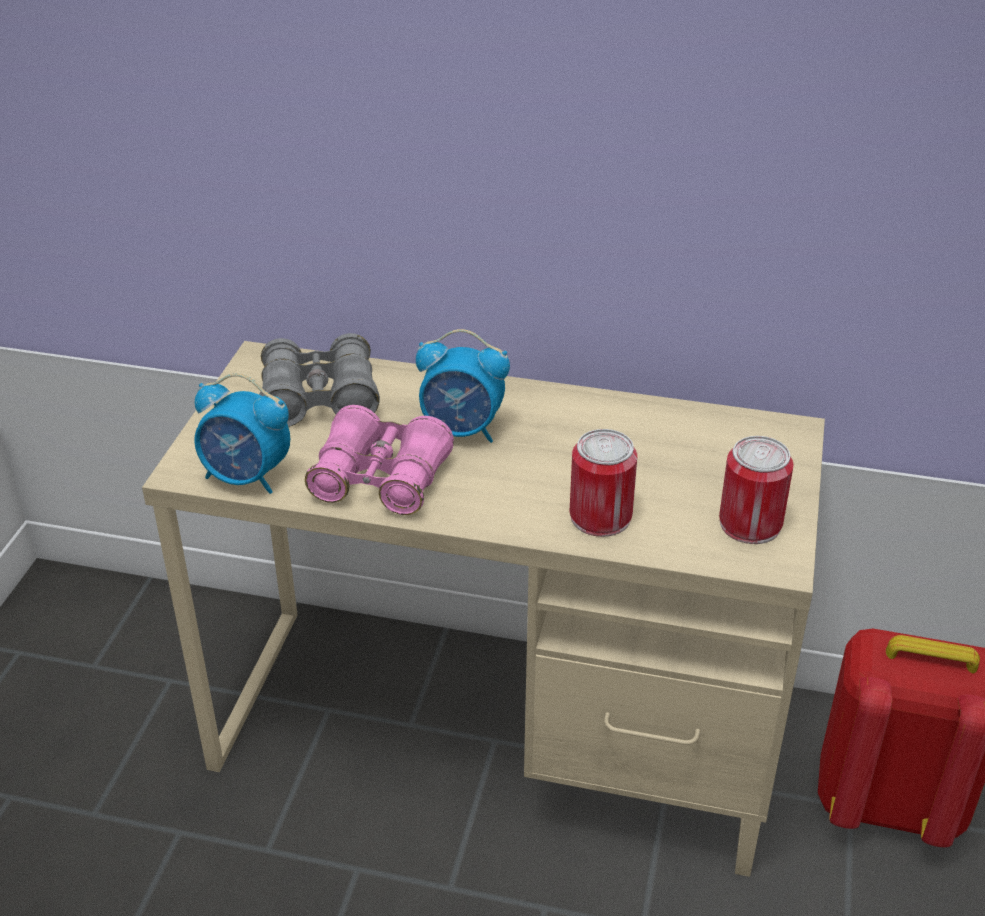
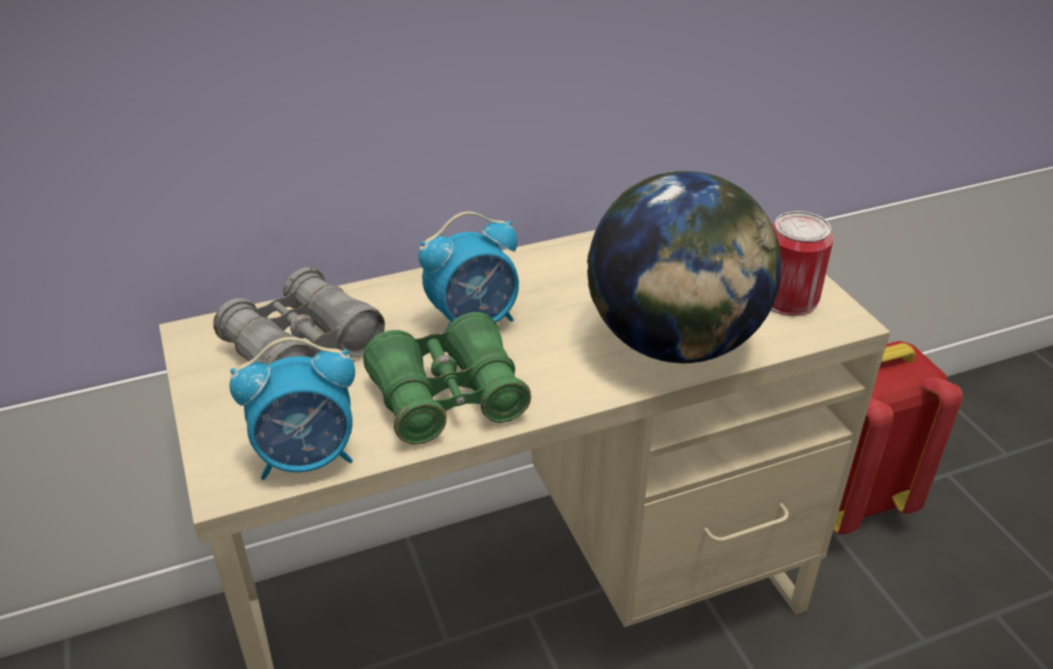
camera: 35 degrees left, 0 degrees up
pink binoculars [305,405,454,515] -> green binoculars [363,312,531,445]
can [569,429,637,537] -> globe [587,171,782,363]

